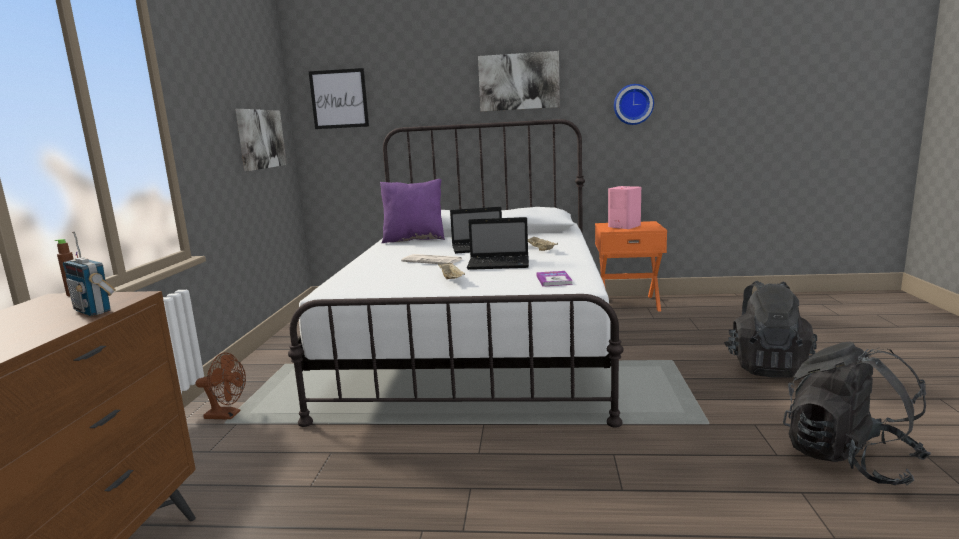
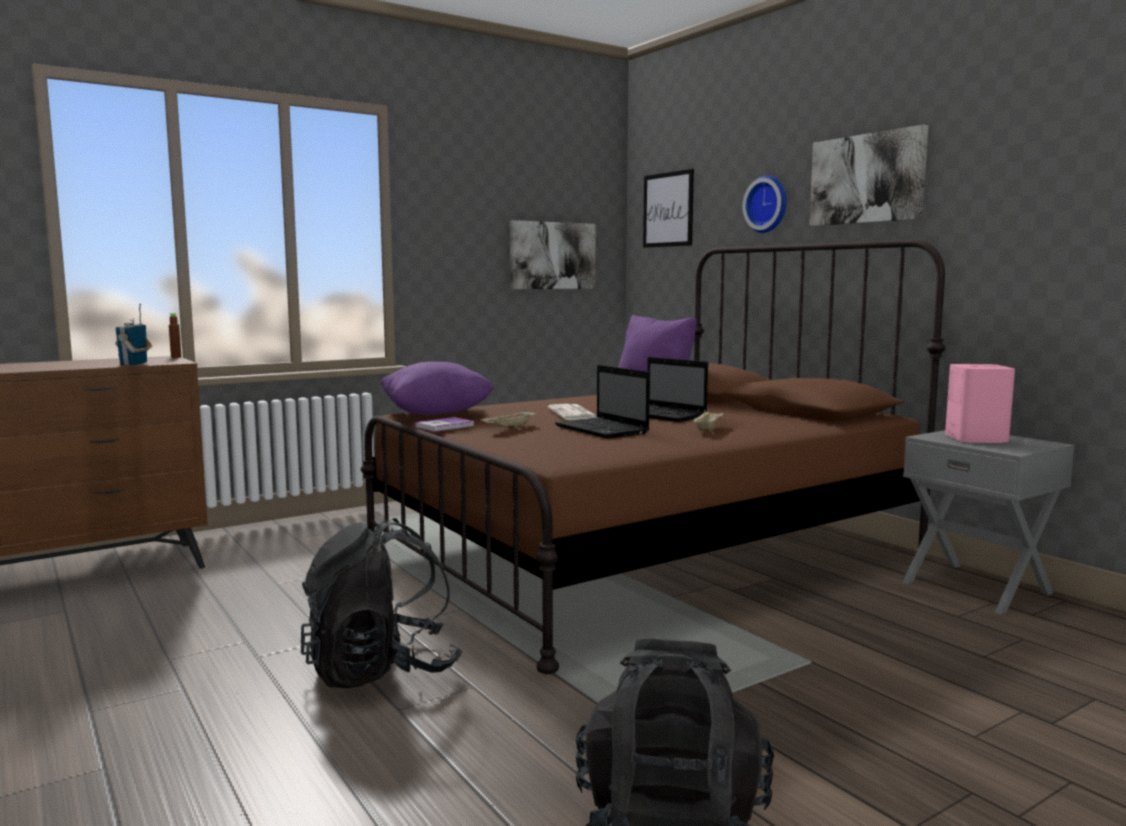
camera: 50 degrees right, 5 degrees down
brown fan [196,352,246,420] -> none
white bed [288,119,624,428] -> brown bed [361,239,945,674]
book [536,271,573,287] -> book moved to [414,417,474,432]
orange nightstand [595,221,667,312] -> grey nightstand [902,430,1075,614]
wall clock [614,84,654,125] -> wall clock moved to [743,175,787,233]
black backpack [724,281,817,378] -> black backpack moved to [301,518,462,688]
none -> purple pillow [380,362,495,415]

